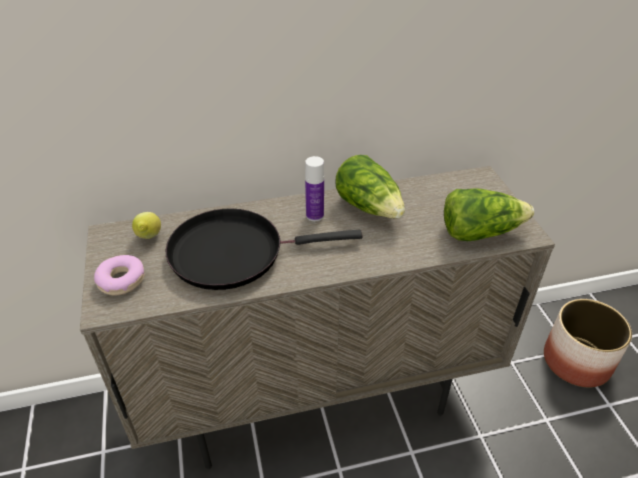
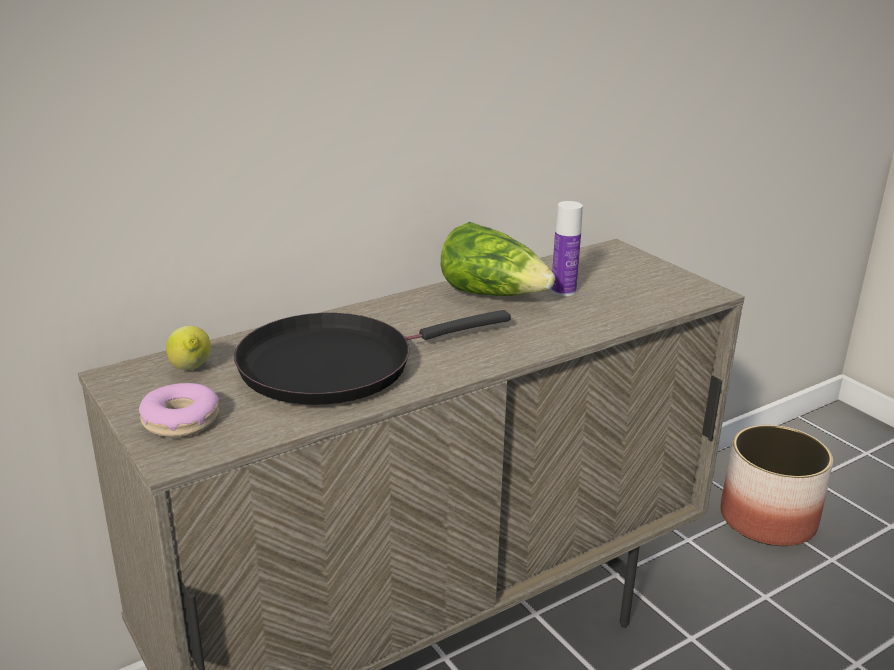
camera: 20 degrees left, 15 degrees down
bottle [305,156,324,221] -> bottle moved to [551,201,583,296]
lettuce [444,189,534,241] -> none

